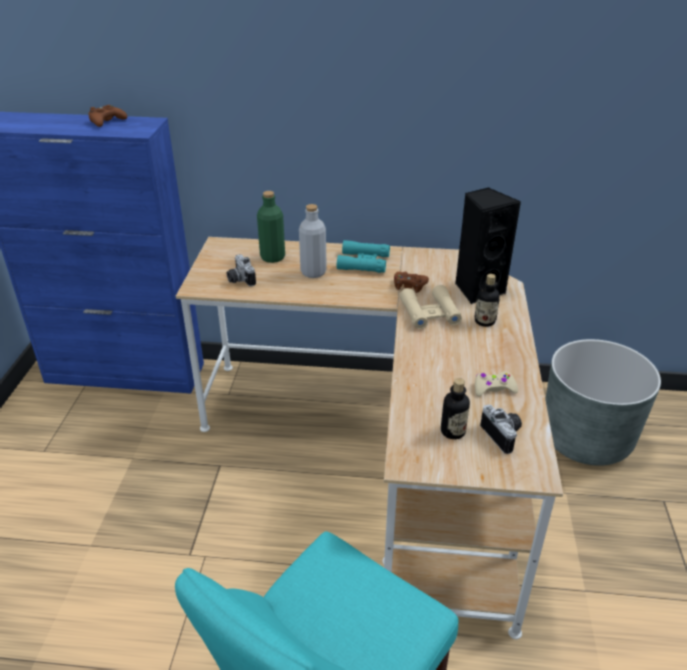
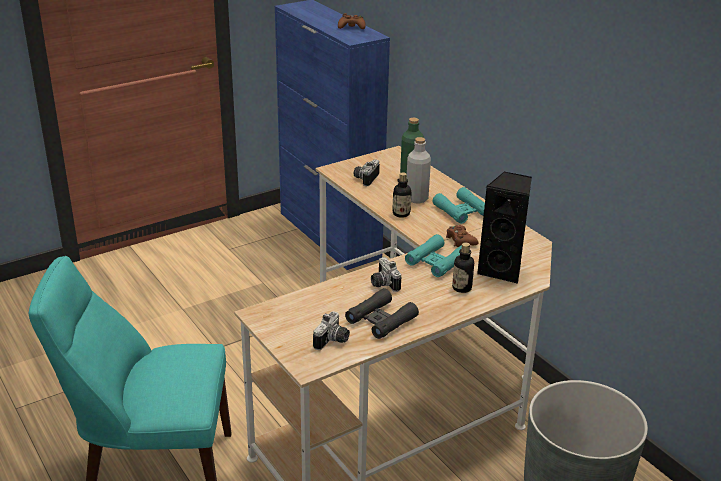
camera: 50 degrees right, 5 degrees down
beige binoculars [400,285,462,329] -> turquoise binoculars [405,234,471,277]
bottle [441,378,470,439] -> bottle moved to [392,172,412,218]
beige game controller [475,371,518,396] -> black binoculars [345,288,419,339]
none -> camera [371,257,401,292]

